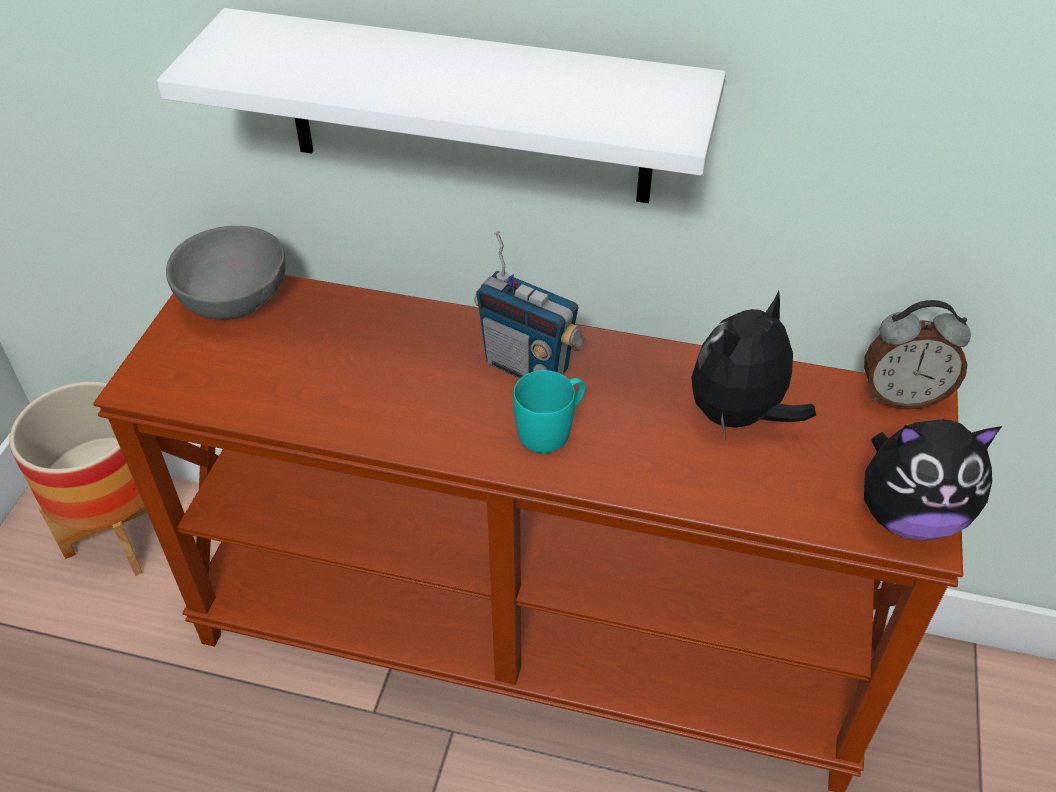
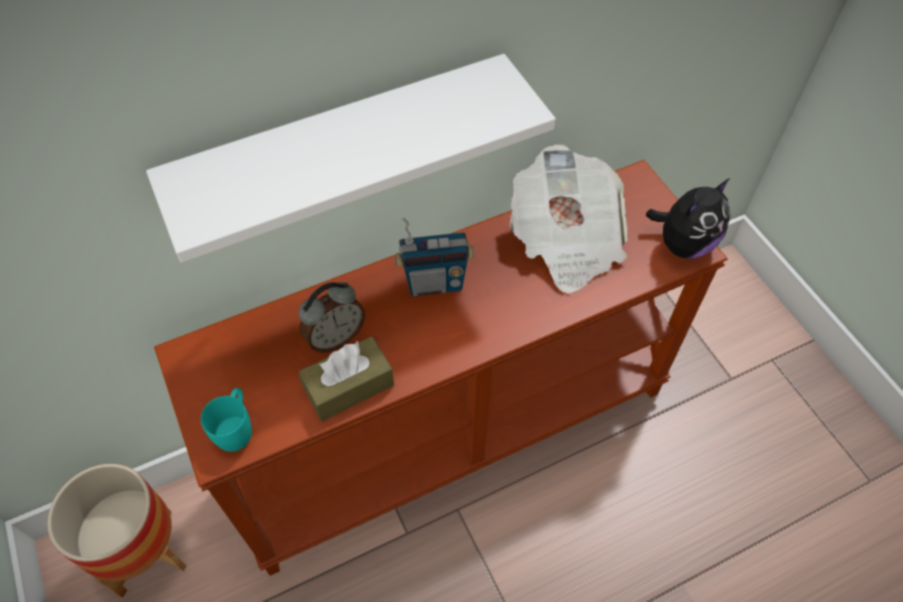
camera: 40 degrees left, 10 degrees up
grey bowl [166,226,286,320] -> none
turquoise mug [513,370,585,453] -> turquoise mug moved to [201,388,252,452]
plush toy [691,290,816,436] -> newspaper [509,145,627,294]
alarm clock [864,300,971,410] -> alarm clock moved to [299,282,365,353]
none -> brown tissue box [298,336,394,421]

